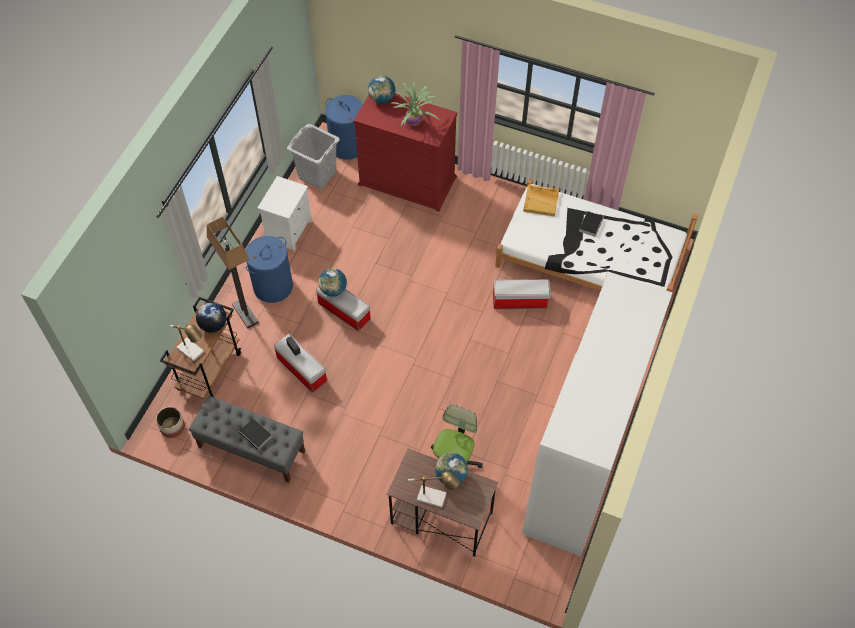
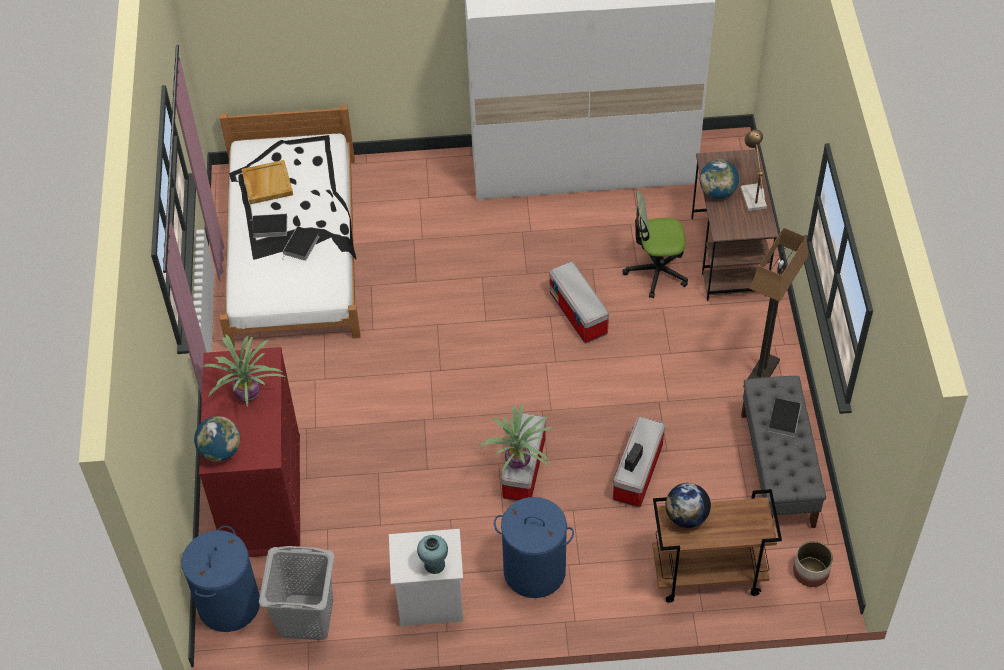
camera: 115 degrees left, 5 degrees down
table lamp [170,324,204,362] -> none
floor lamp [207,217,259,328] -> floor lamp moved to [748,227,808,379]
globe [318,268,347,297] -> potted plant [479,403,552,475]
storage box [493,279,551,309] -> storage box moved to [549,261,609,343]
beige tray [523,184,559,217] -> beige tray moved to [242,160,293,204]
none -> book [282,226,319,261]
none -> turquoise vase [417,535,448,574]

